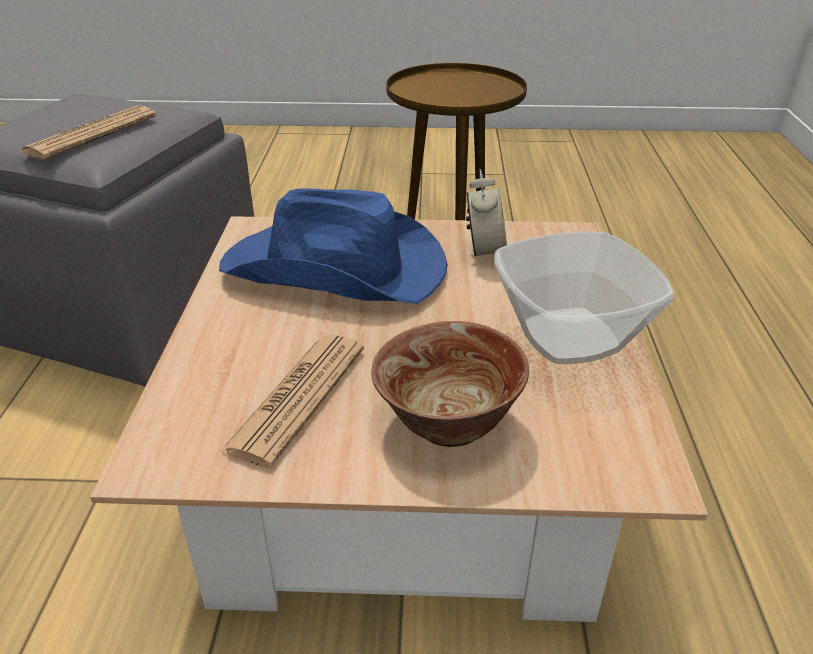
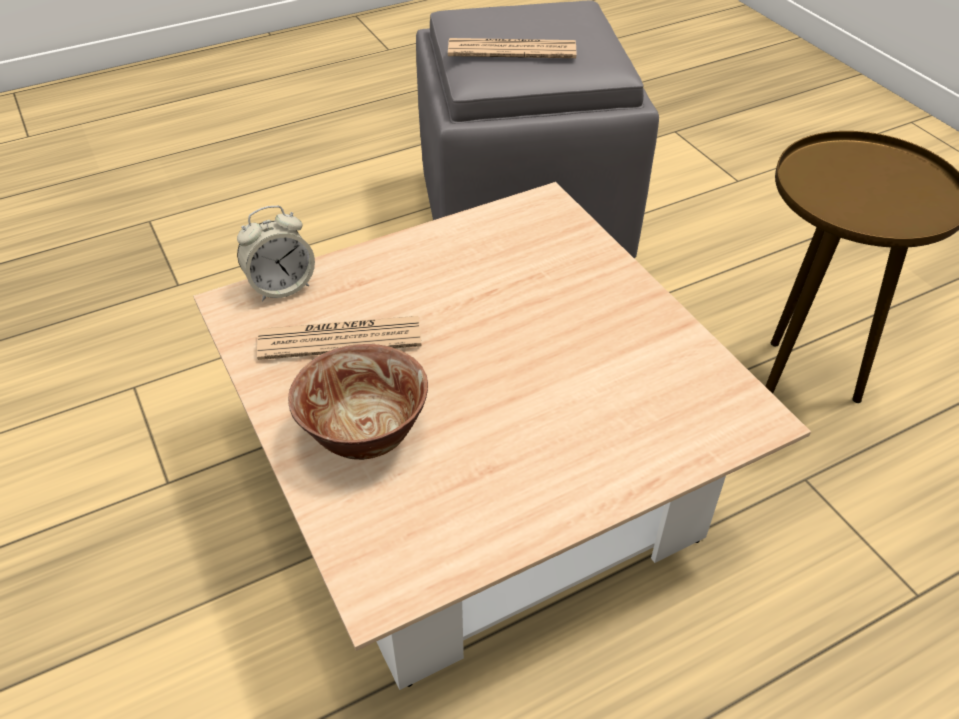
camera: 60 degrees right, 10 degrees up
blue hat [219,188,448,304] -> none
alarm clock [466,169,507,256] -> alarm clock moved to [237,206,315,301]
bowl [494,231,674,364] -> none

